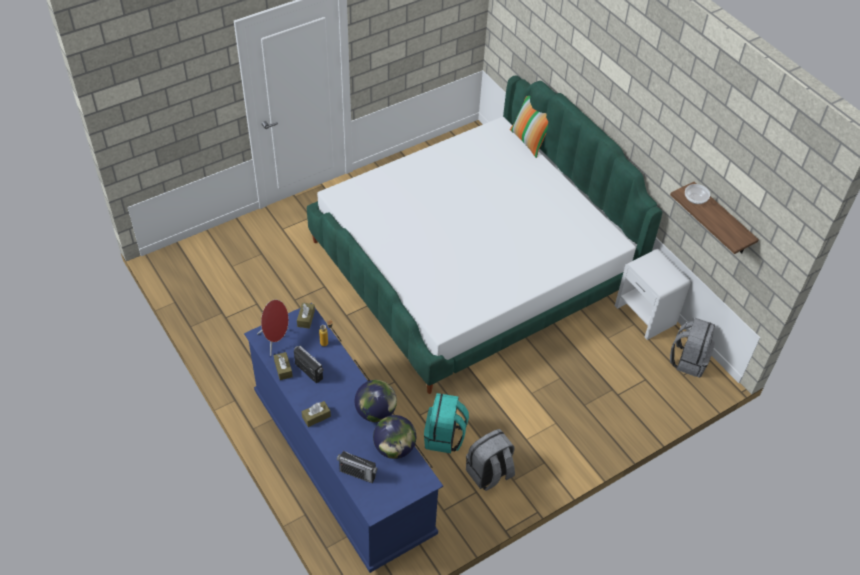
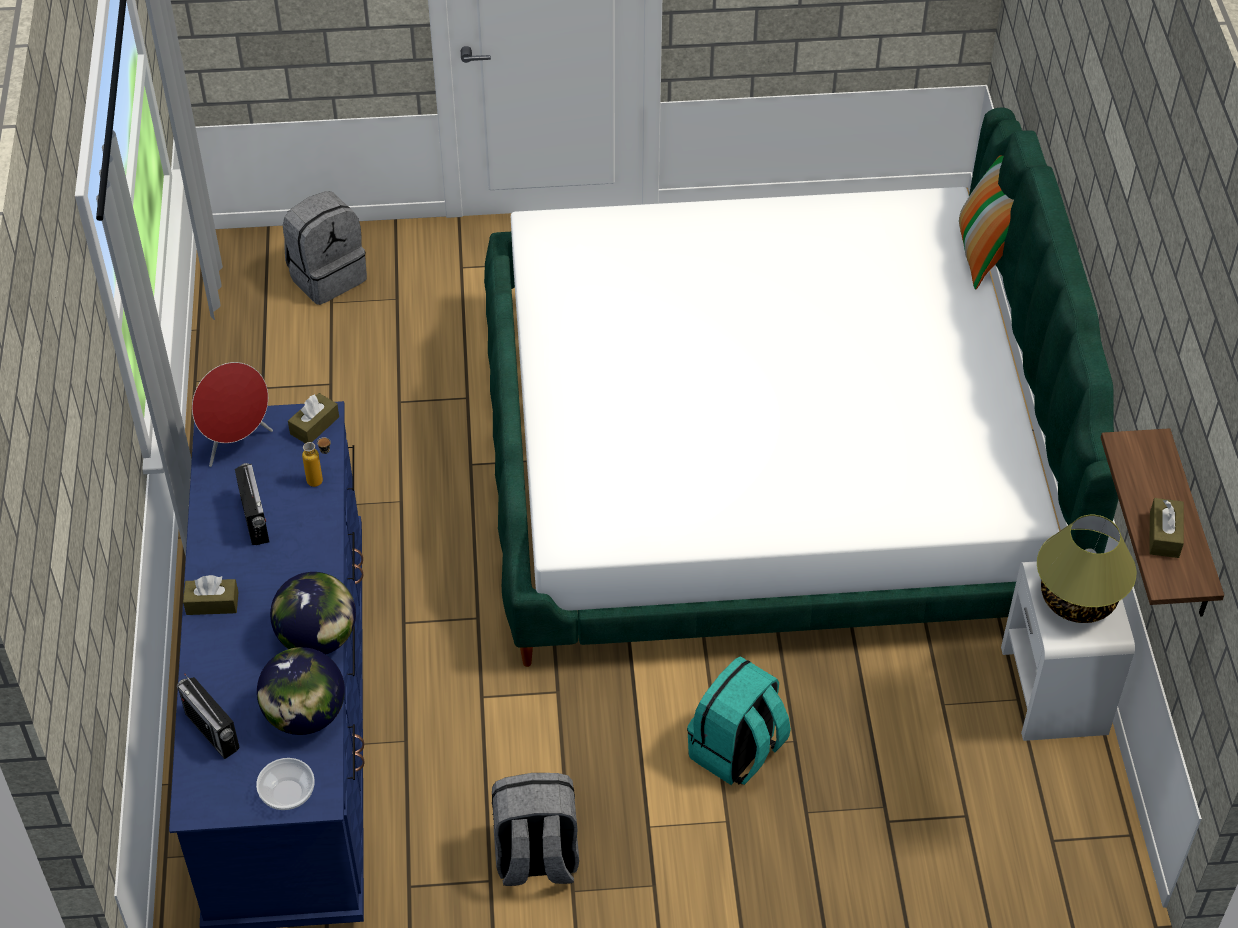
camera: 30 degrees right, 0 degrees up
brown tissue box [273,352,293,380] -> brown tissue box moved to [1149,498,1184,558]
turquoise backpack [424,393,469,453] -> turquoise backpack moved to [687,656,791,785]
grey backpack [670,318,715,378] -> grey backpack moved to [283,191,367,305]
bowl [685,184,710,204] -> bowl moved to [256,758,314,810]
none -> table lamp [1037,515,1136,623]

